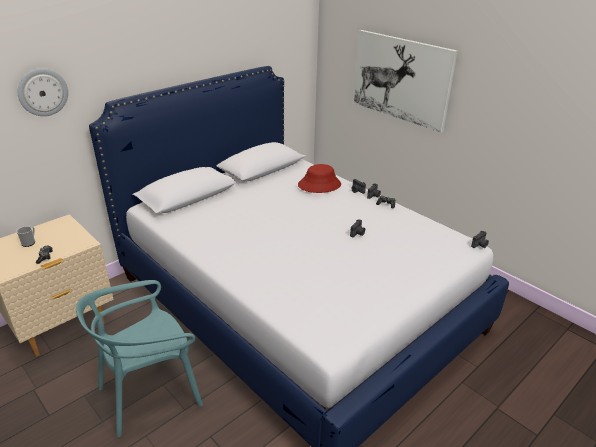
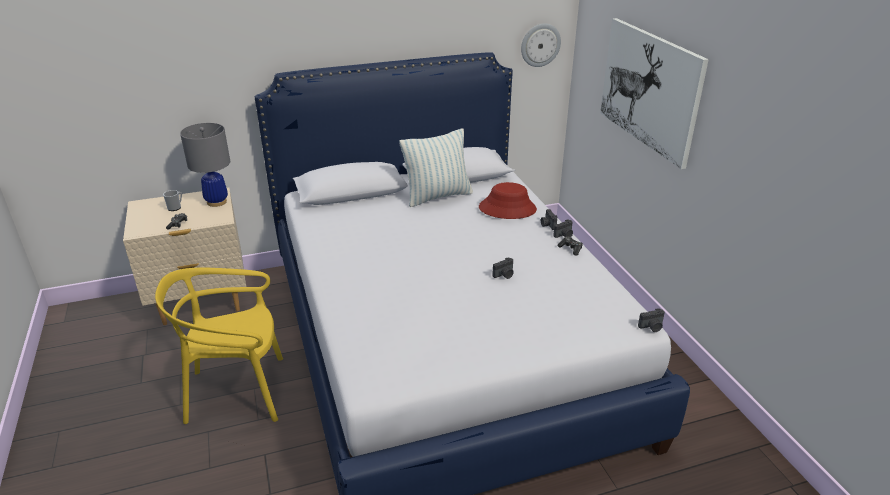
camera: 25 degrees right, 0 degrees up
wall clock [18,68,68,116] -> wall clock moved to [521,23,561,67]
turquoise chair [76,280,203,437] -> yellow chair [155,268,283,424]
none -> grey table lamp [180,123,230,207]
none -> pillow [399,129,473,207]

